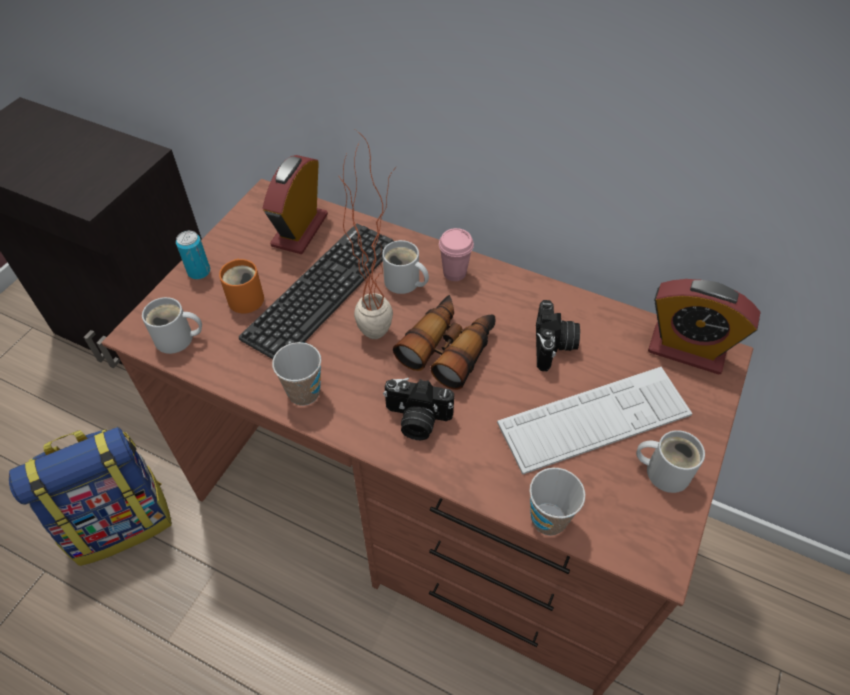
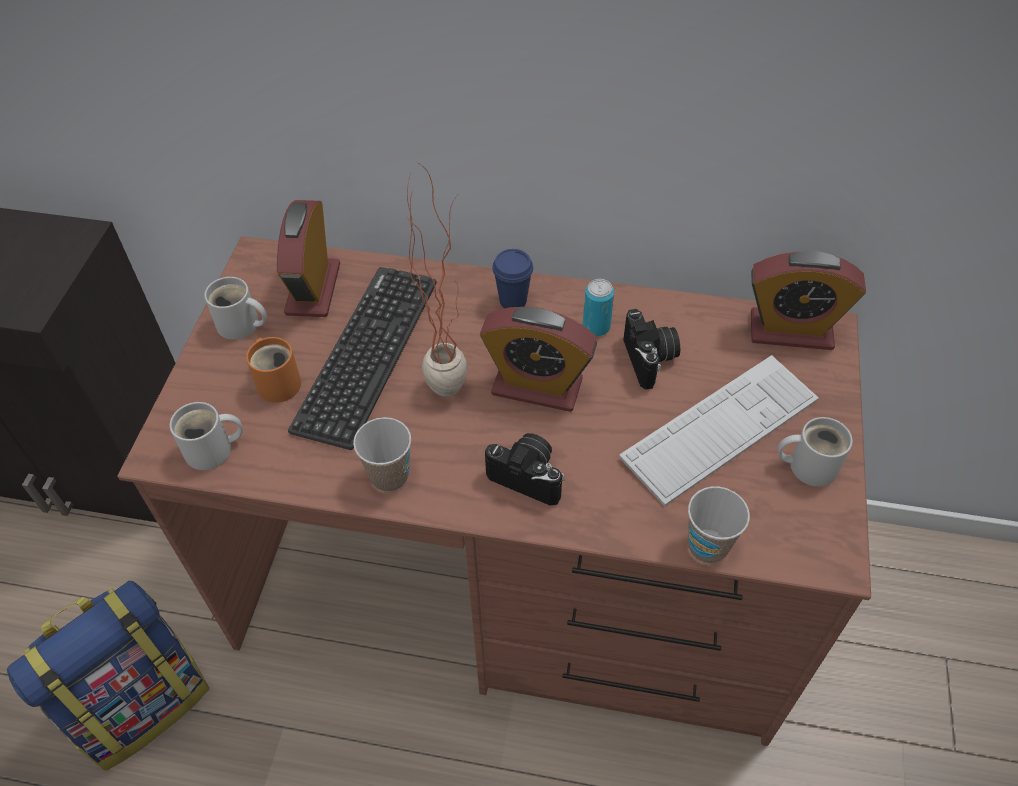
camera: 15 degrees left, 0 degrees up
can [176,231,210,280] -> can moved to [583,279,614,337]
white mug [382,240,429,294] -> white mug moved to [204,277,267,340]
camera [383,378,454,440] -> camera turned 150 degrees counterclockwise [485,433,565,505]
binoculars [393,295,495,390] -> alarm clock [479,307,597,412]
pink cup [439,228,474,281] -> blue cup [492,249,533,309]

